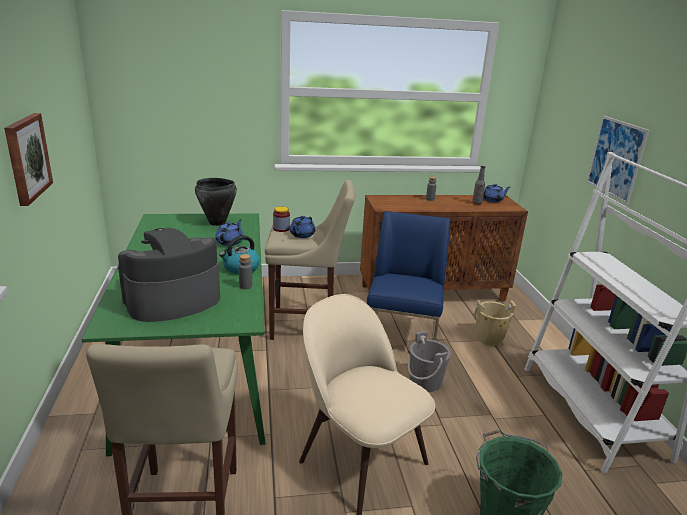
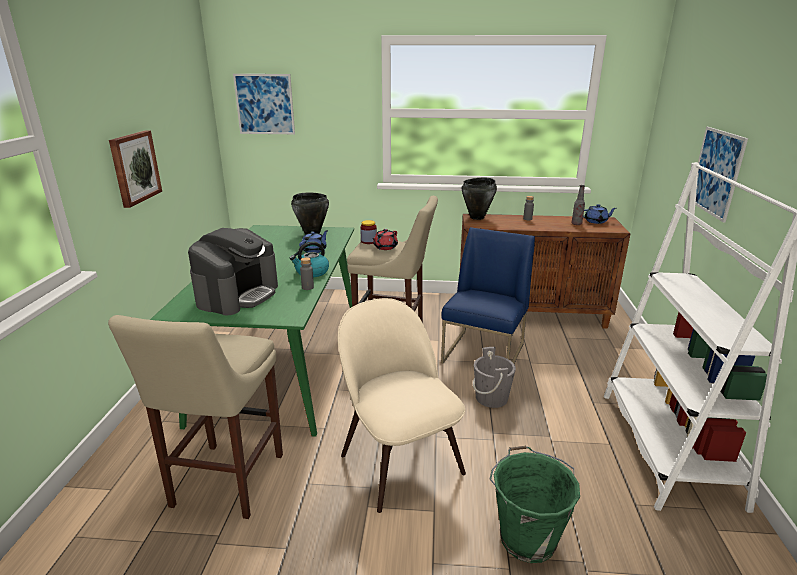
camera: 15 degrees right, 0 degrees up
coffee machine [118,228,220,322] -> coffee machine turned 135 degrees clockwise [188,228,278,316]
blue teapot [290,216,315,238] -> red teapot [372,229,398,250]
beige bucket [474,300,516,346] -> none
none -> picture [233,74,295,134]
none -> black cooking pot [462,178,497,220]

